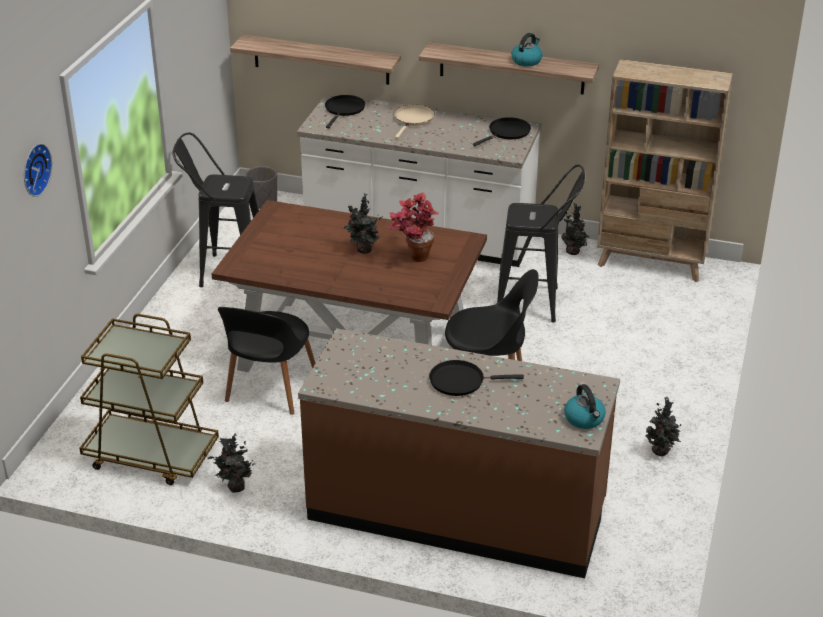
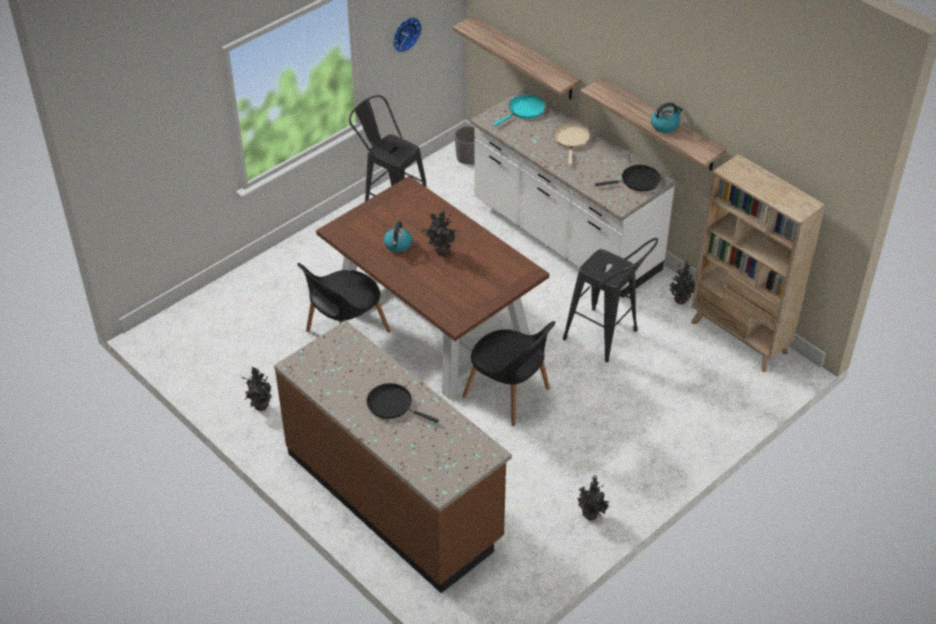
camera: 30 degrees right, 10 degrees up
wall clock [24,143,52,197] -> wall clock moved to [393,17,422,53]
brown cart [80,314,219,485] -> none
black frying pan [325,95,365,128] -> turquoise frying pan [493,95,545,126]
potted plant [389,193,439,262] -> none
beige frying pan [394,105,435,139] -> beige frying pan turned 45 degrees counterclockwise [553,123,590,165]
kettle [564,384,606,429] -> kettle moved to [384,221,413,252]

